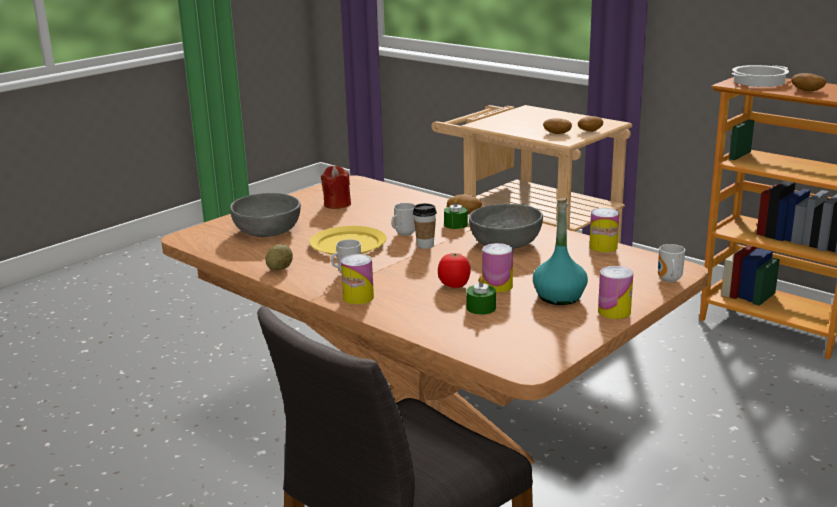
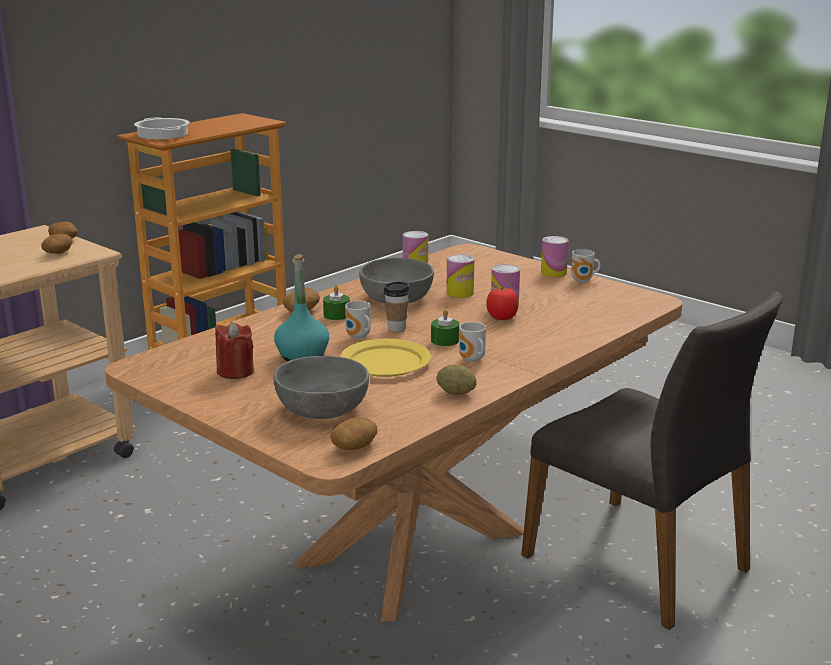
camera: 90 degrees left, 0 degrees up
can [341,254,374,304] -> can moved to [446,254,475,298]
green candle [466,276,496,315] -> green candle moved to [431,309,459,346]
turquoise bottle [533,198,588,305] -> turquoise bottle moved to [274,254,329,361]
mug [658,244,685,282] -> mug moved to [571,249,601,282]
potato [791,73,826,91] -> potato moved to [330,417,377,450]

